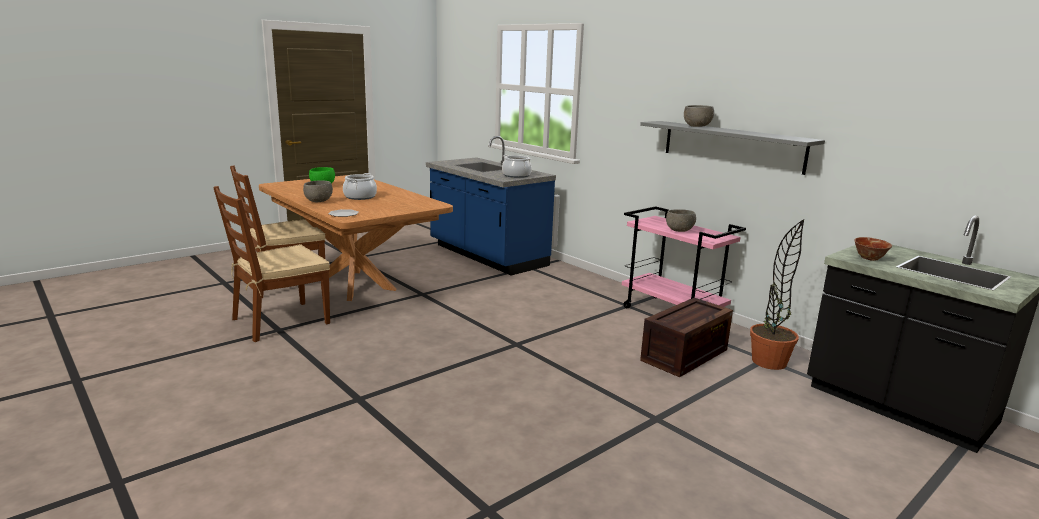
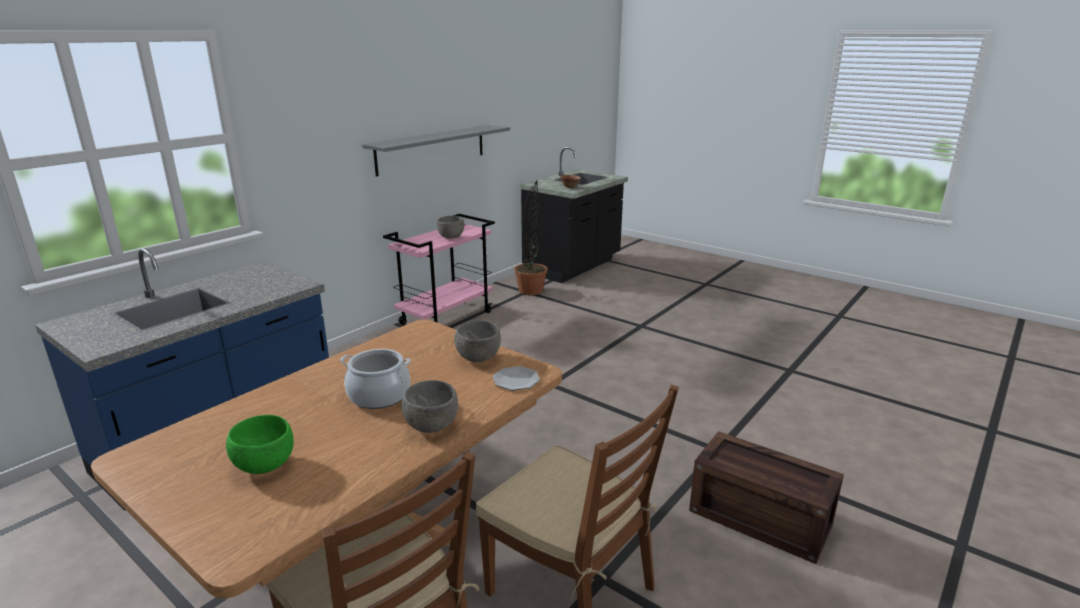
camera: 100 degrees left, 5 degrees up
cooking pot [502,155,532,178] -> none
crate [640,298,733,377] -> crate moved to [689,431,844,564]
grey bowl [684,105,714,127] -> grey bowl moved to [454,321,501,362]

